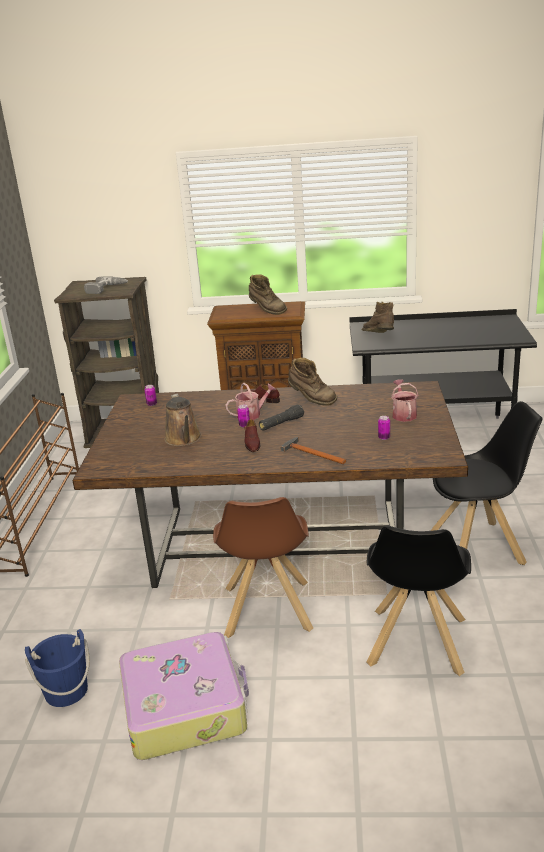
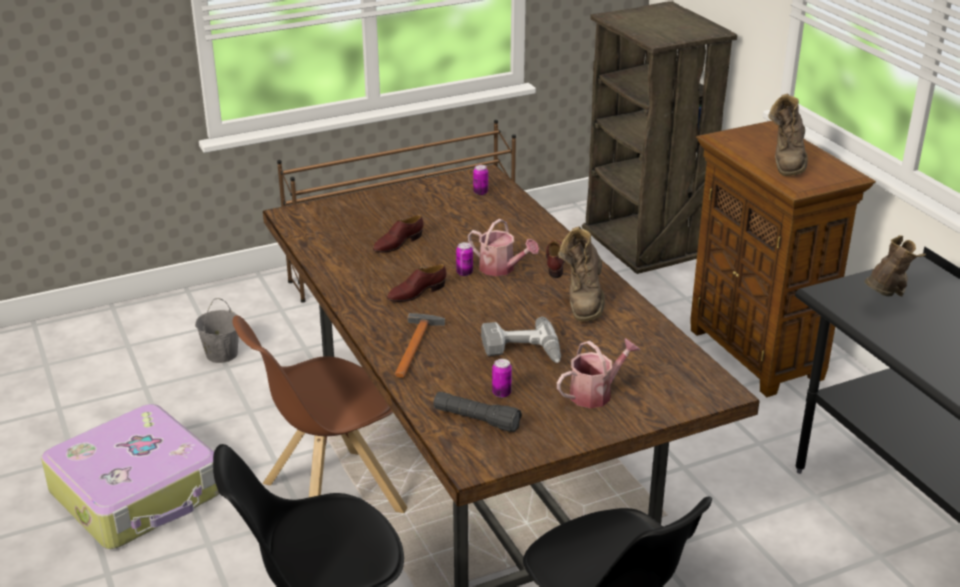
camera: 60 degrees right, 5 degrees up
blue bucket [25,629,90,707] -> none
power drill [84,276,128,294] -> power drill moved to [481,317,561,363]
brown watering can [165,394,202,446] -> brown shoe [373,215,423,253]
black flashlight [259,405,304,431] -> black flashlight moved to [433,392,522,432]
none -> grey bucket [195,298,239,363]

